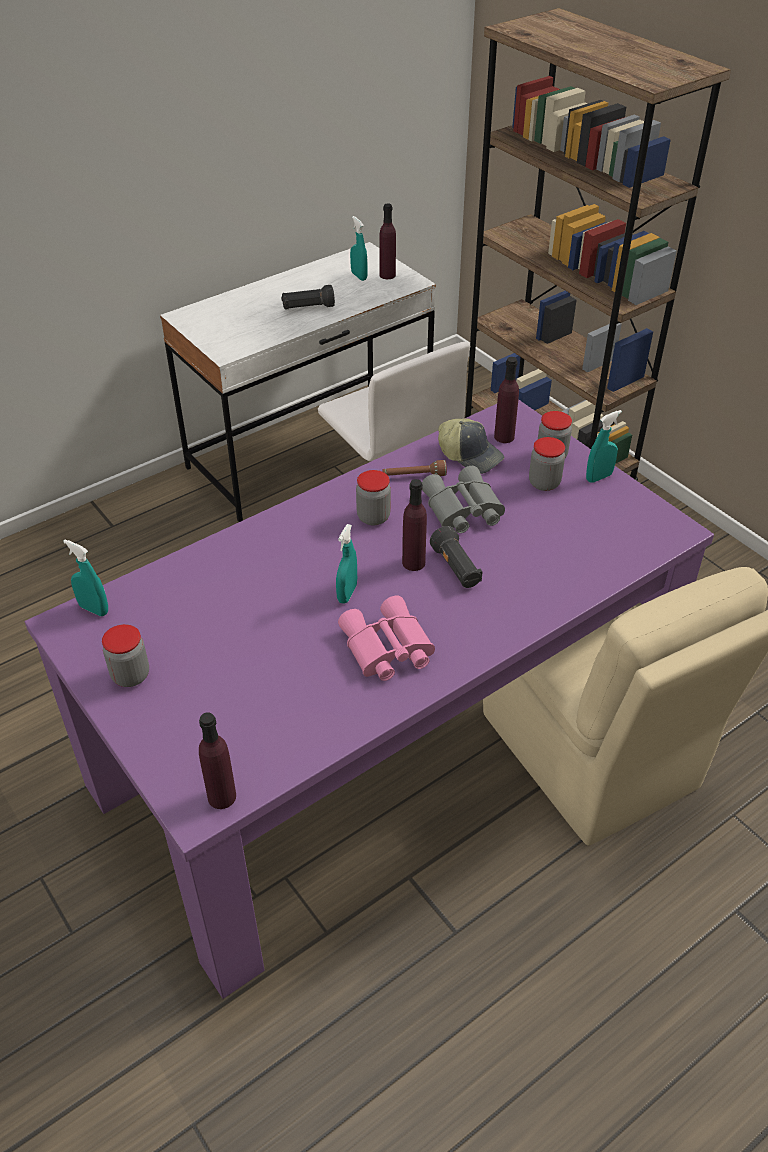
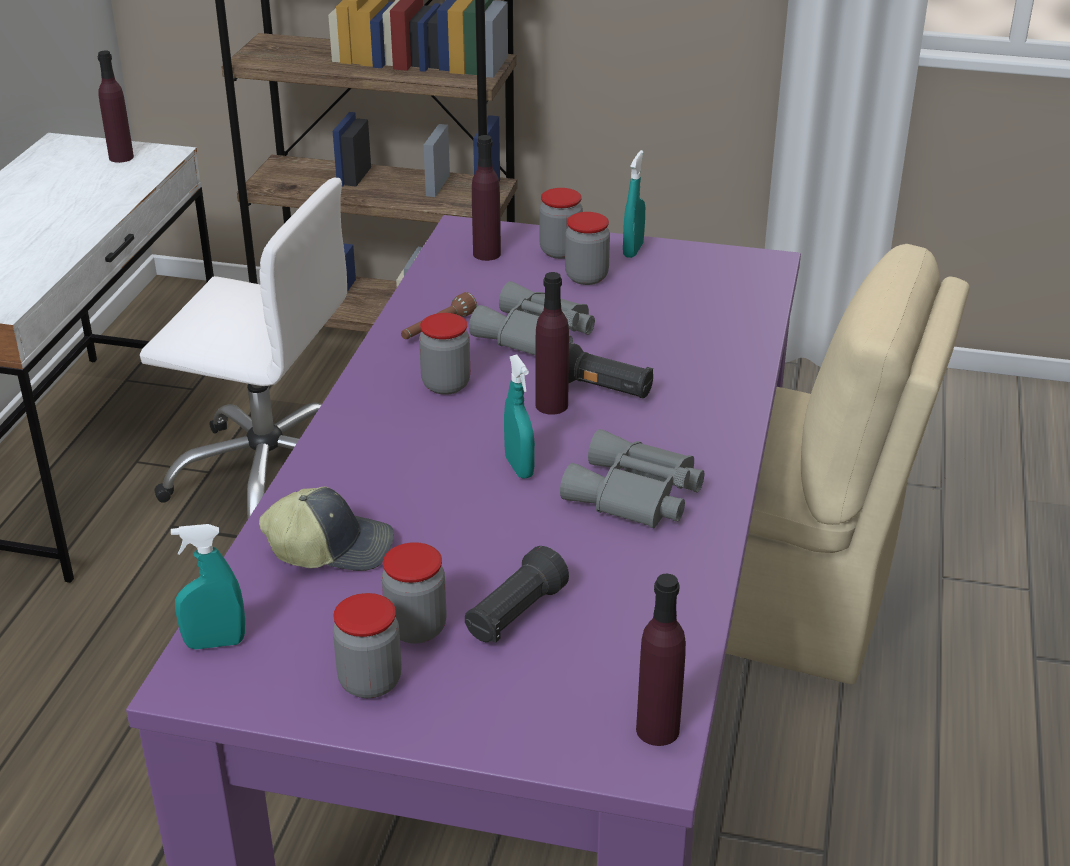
camera: 40 degrees left, 10 degrees down
black flashlight [281,285,335,310] -> black flashlight moved to [465,546,569,643]
pink binoculars [338,596,435,681] -> grey binoculars [560,429,704,528]
turquoise spray bottle [350,216,368,281] -> none
cap [438,418,504,474] -> cap moved to [259,487,394,571]
none -> jar [382,542,447,644]

